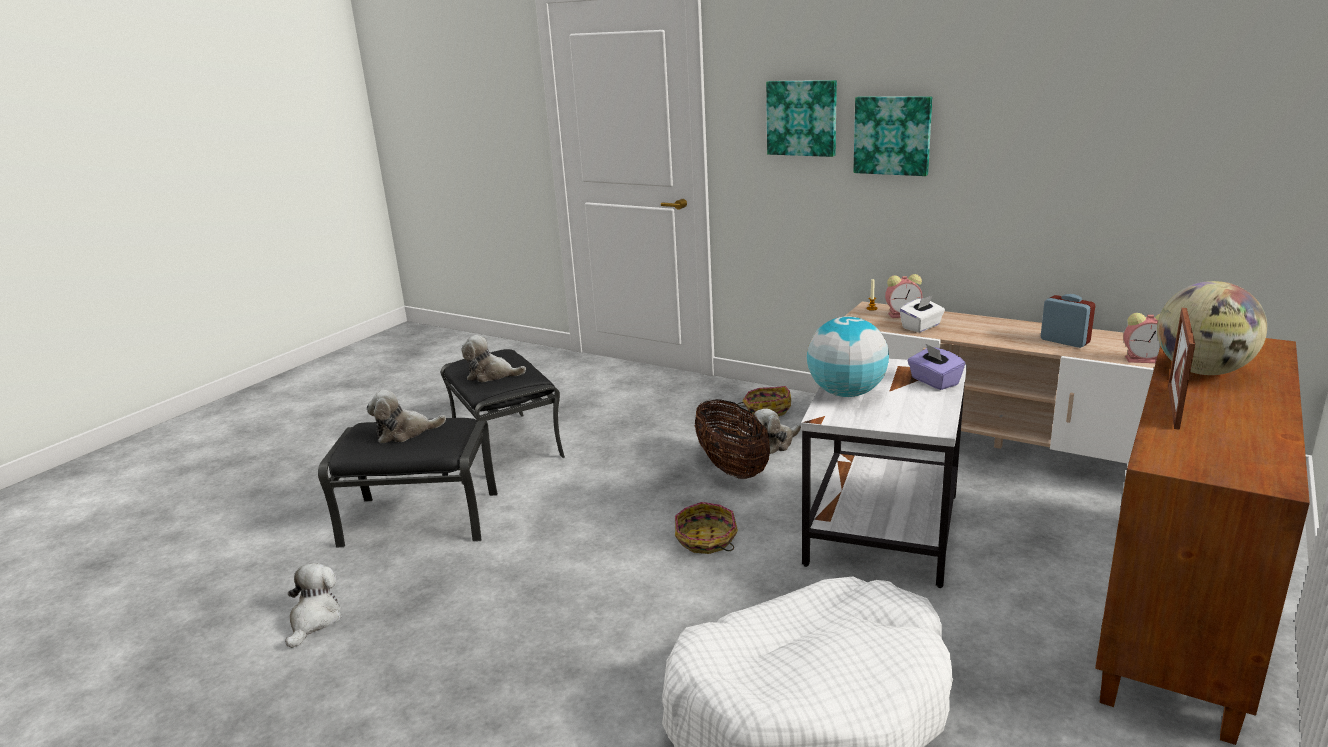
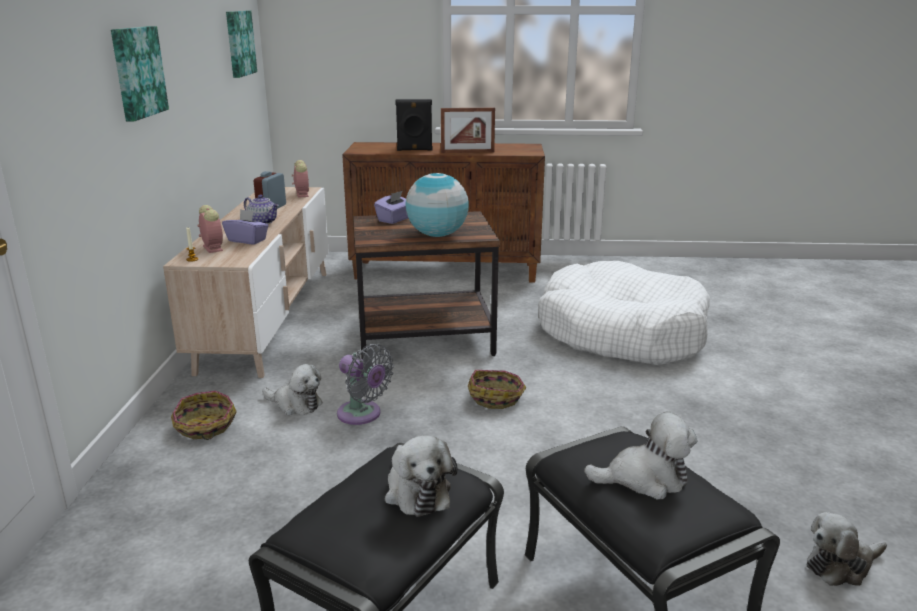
camera: 120 degrees left, 0 degrees up
plush toy [367,390,446,443] -> plush toy turned 45 degrees counterclockwise [584,412,698,499]
basket [695,399,770,479] -> grey fan [337,344,394,425]
picture [766,80,837,157] -> picture moved to [226,11,257,78]
white side table [801,358,967,588] -> brown side table [353,211,500,359]
white tissue box [900,295,945,333] -> purple tissue box [222,209,269,245]
globe [1157,281,1267,375] -> black speaker [395,99,433,151]
none -> teapot [244,195,279,224]

